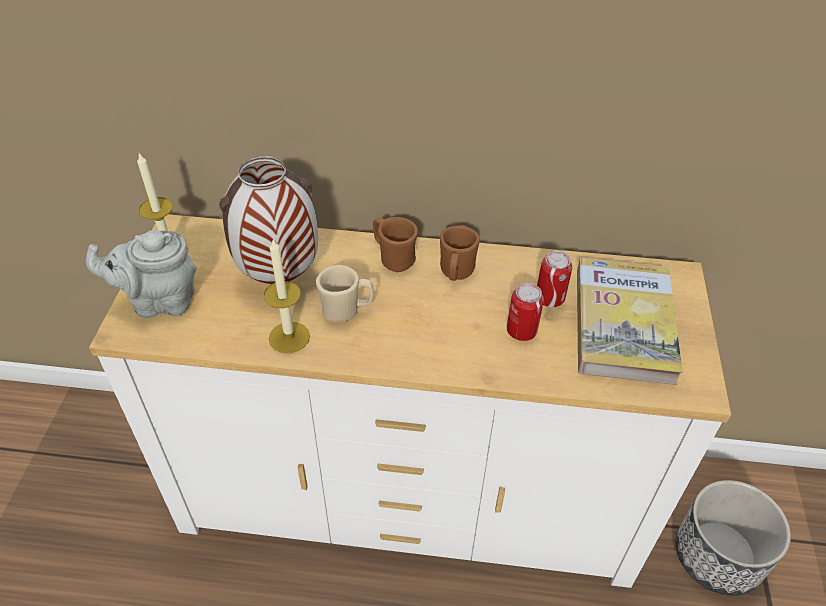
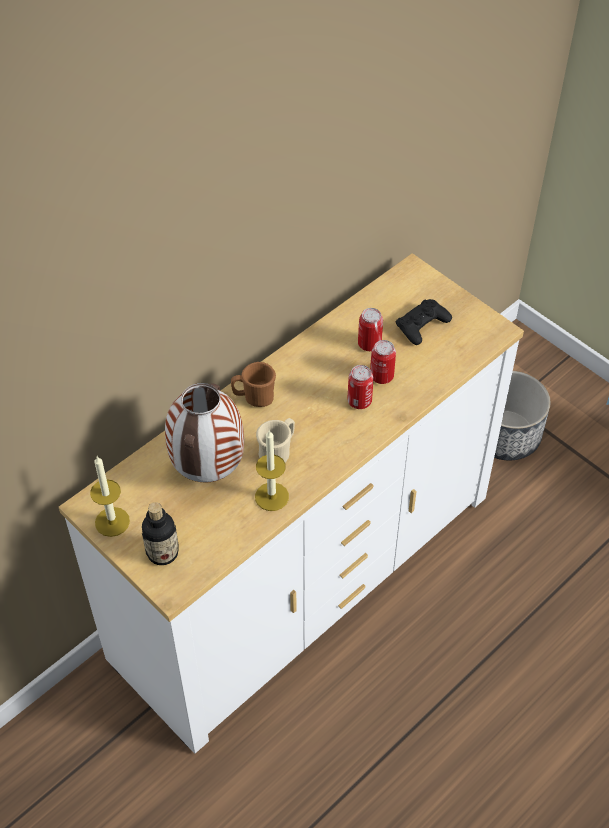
camera: 50 degrees left, 5 degrees up
grey teapot [86,230,197,318] -> bottle [142,502,179,565]
brown mug [440,225,480,281] -> none
book [577,258,683,385] -> black game controller [396,299,452,345]
none -> can [347,365,374,409]

